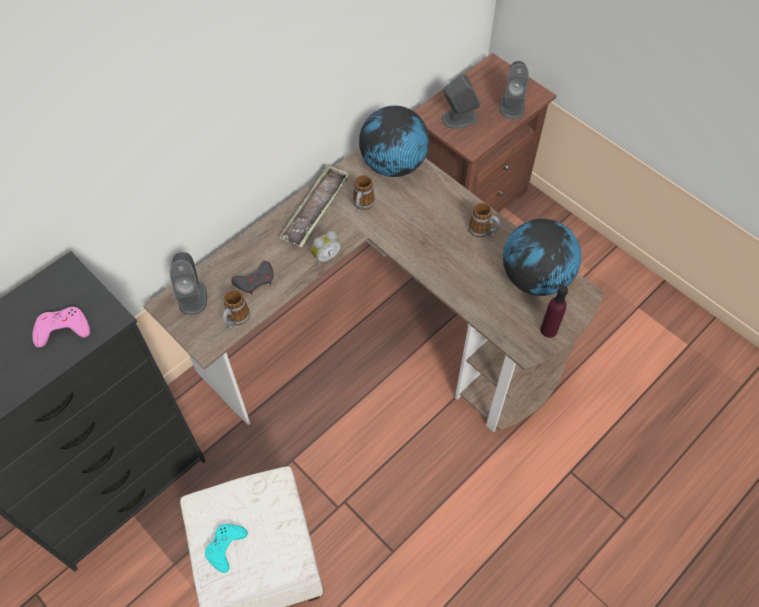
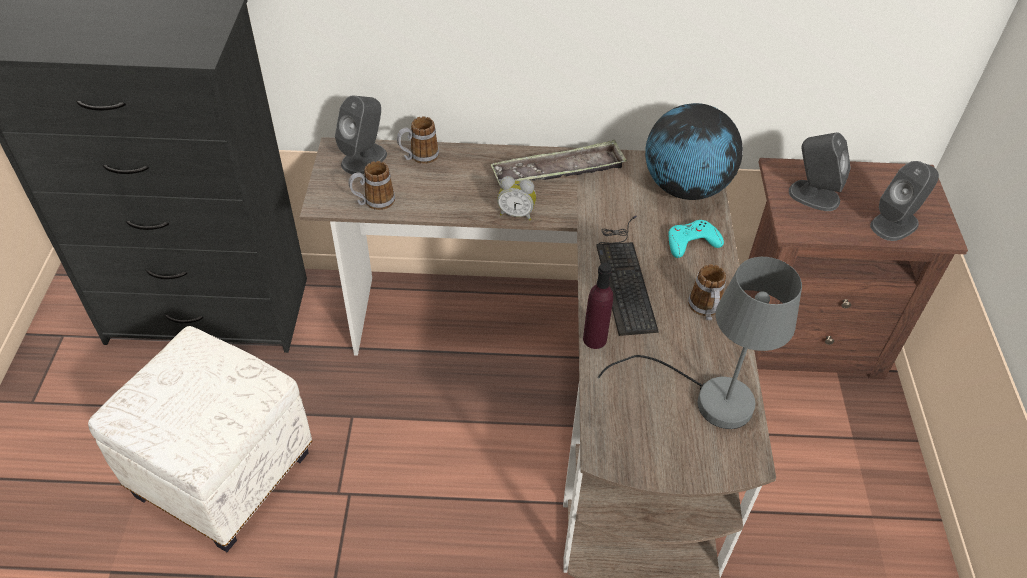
camera: 45 degrees right, 10 degrees down
pink game controller [32,307,90,348] -> none
turquoise game controller [205,524,248,573] -> turquoise game controller moved to [668,220,724,258]
grey game controller [231,261,274,295] -> none
mug [353,175,375,213] -> mug moved to [397,116,439,164]
globe [503,219,581,296] -> grey table lamp [598,257,802,429]
purple bottle [540,286,568,338] -> purple bottle moved to [583,263,613,349]
none -> keyboard [596,216,659,336]

